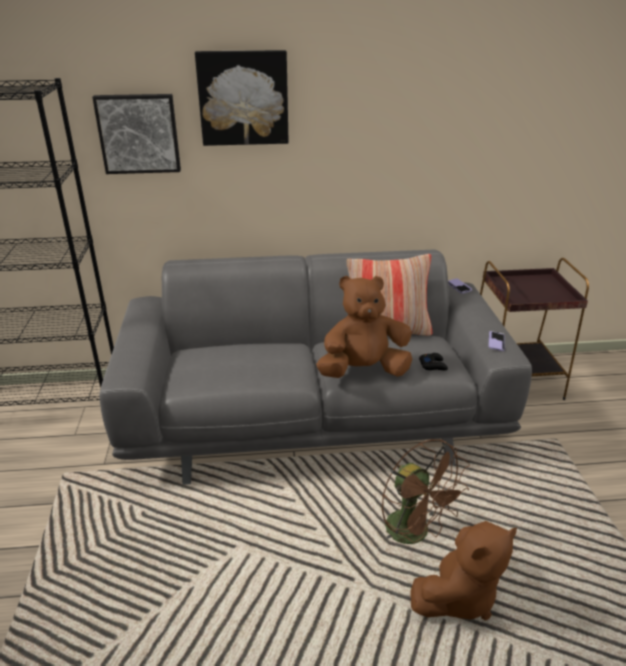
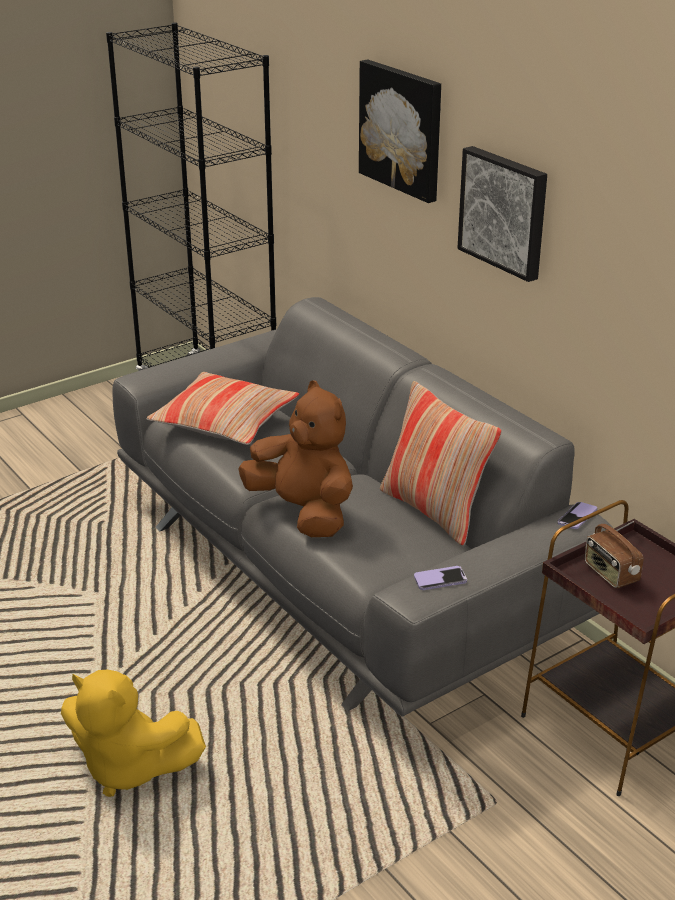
camera: 60 degrees right, 0 degrees up
picture [92,94,181,174] -> picture moved to [457,146,547,282]
brown fan [382,439,470,544] -> none
brown plush toy [410,521,517,620] -> yellow plush toy [61,670,206,797]
black game controller [419,353,448,370] -> none
none -> pillow [147,372,299,445]
none -> radio [585,521,644,589]

